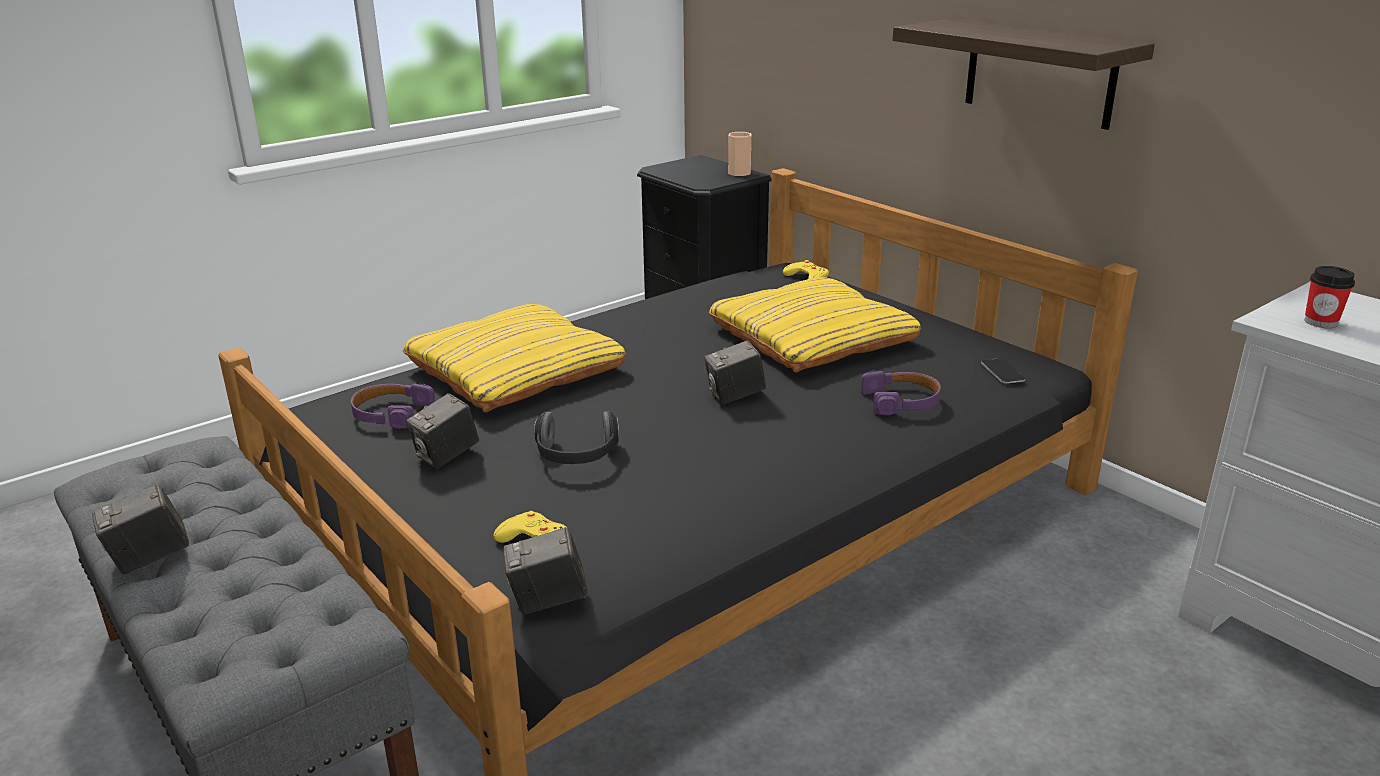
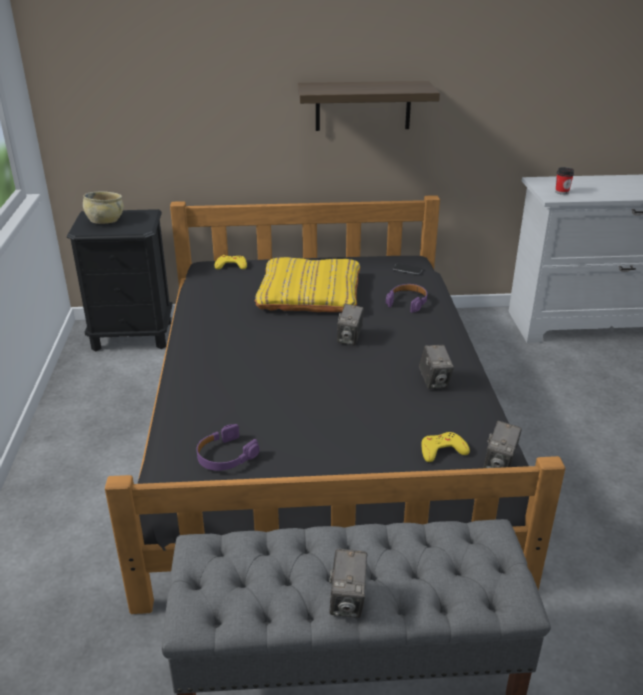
camera: 55 degrees left, 5 degrees up
yellow pillow [403,304,626,412] -> none
camera [406,393,479,469] -> camera moved to [419,345,454,389]
headphones [534,411,619,464] -> none
cup [728,132,751,176] -> none
none -> beige bowl [83,191,124,224]

